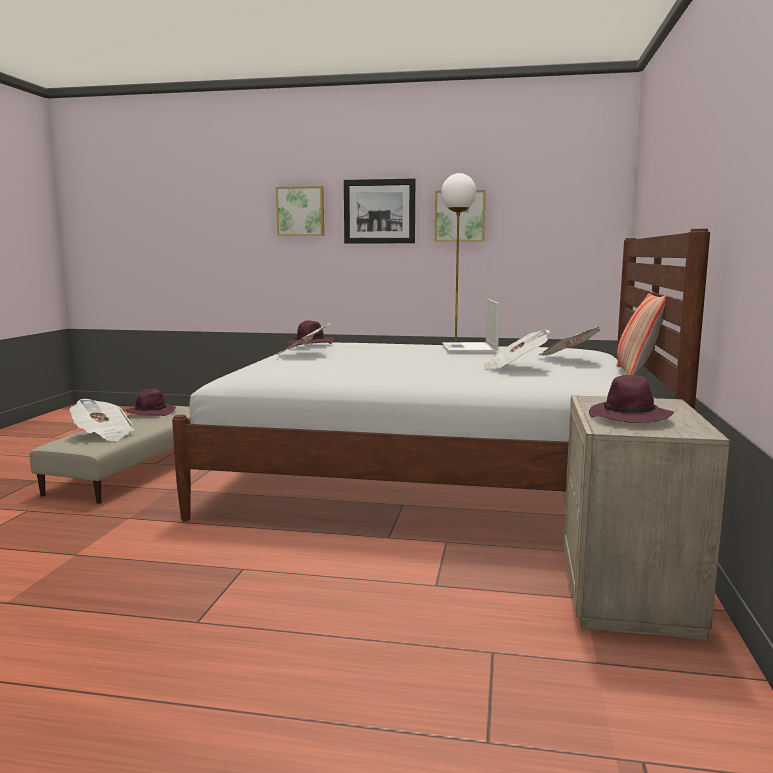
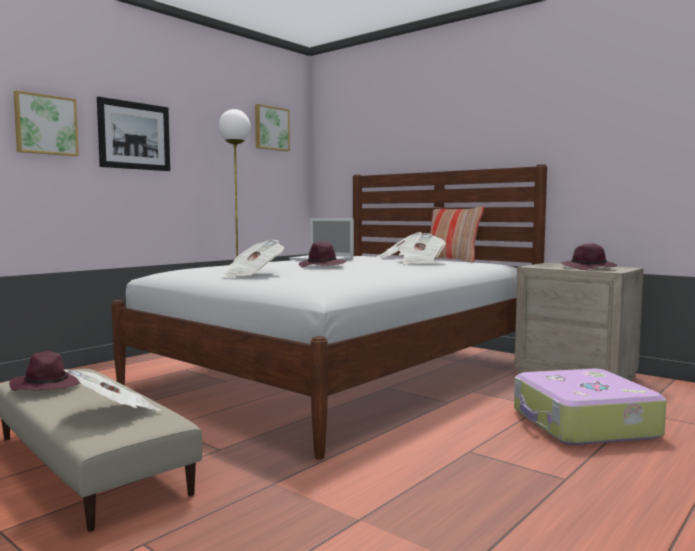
camera: 60 degrees left, 5 degrees down
purple hat [286,320,334,345] -> purple hat moved to [299,241,346,268]
picture [435,190,486,242] -> picture moved to [255,104,290,151]
none -> suitcase [514,369,667,445]

